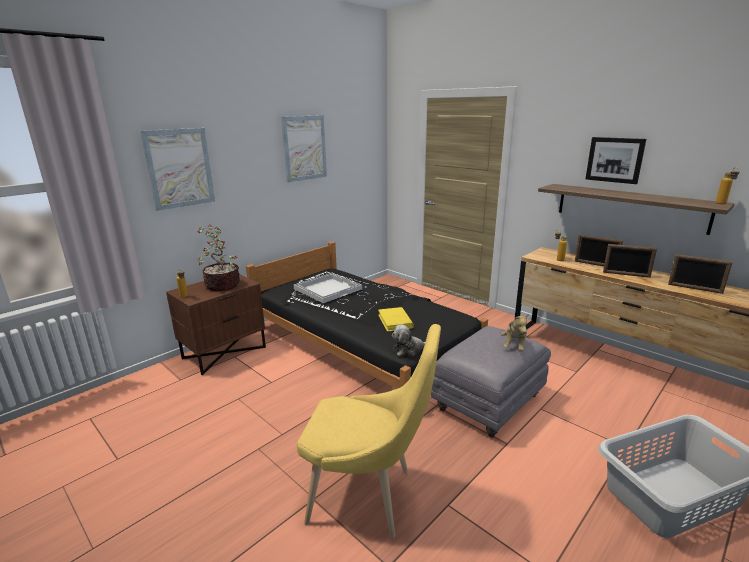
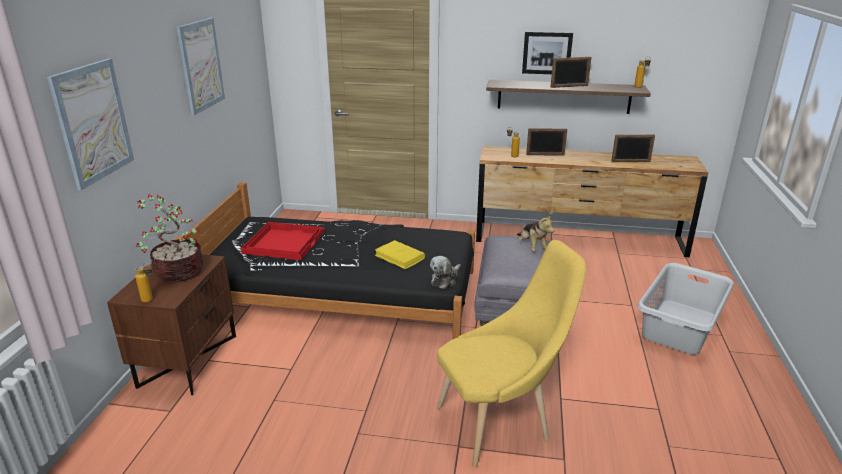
camera: 35 degrees left, 5 degrees up
white tray [294,273,362,303] -> red tray [241,222,324,260]
picture frame [603,244,657,278] -> picture frame moved to [550,57,591,88]

